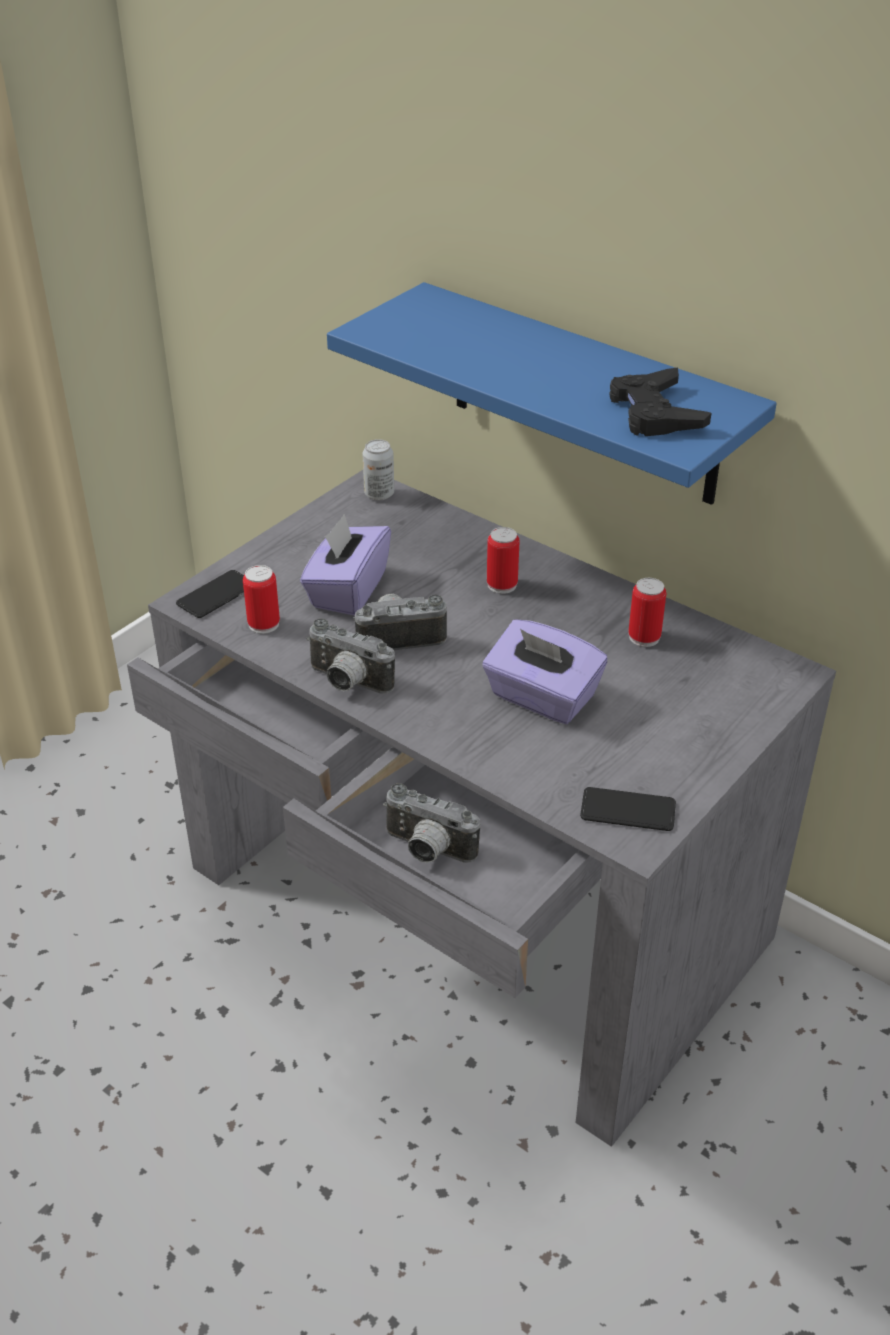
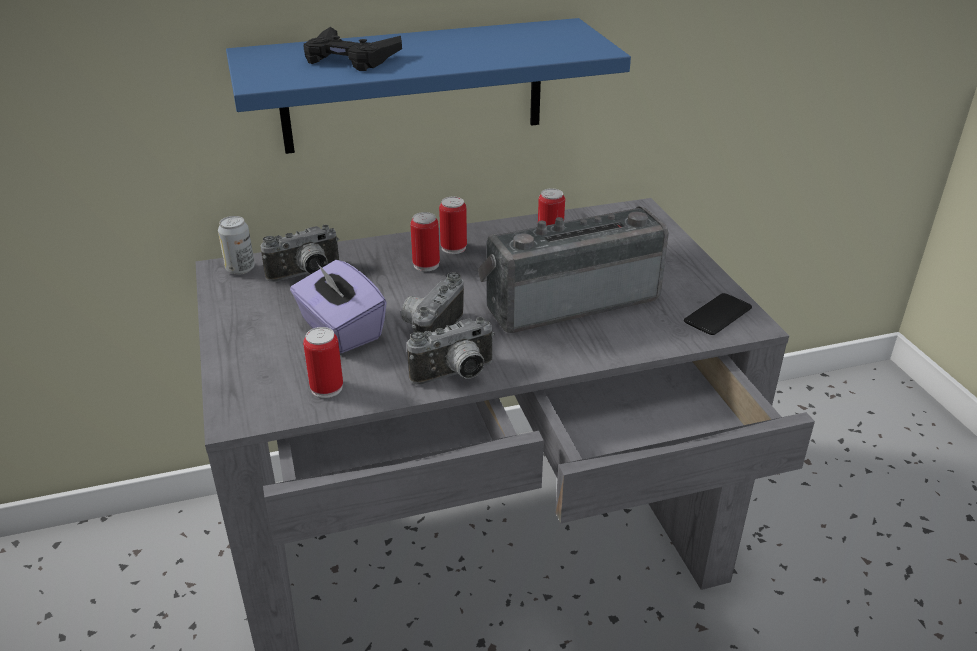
camera: 55 degrees left, 5 degrees down
phone [176,570,244,618] -> none
camera [383,783,480,863] -> camera moved to [261,224,339,282]
purple tissue box [482,619,608,724] -> radio [477,206,669,333]
black game controller [609,367,711,436] -> black game controller moved to [303,27,402,71]
none -> can [439,197,467,254]

